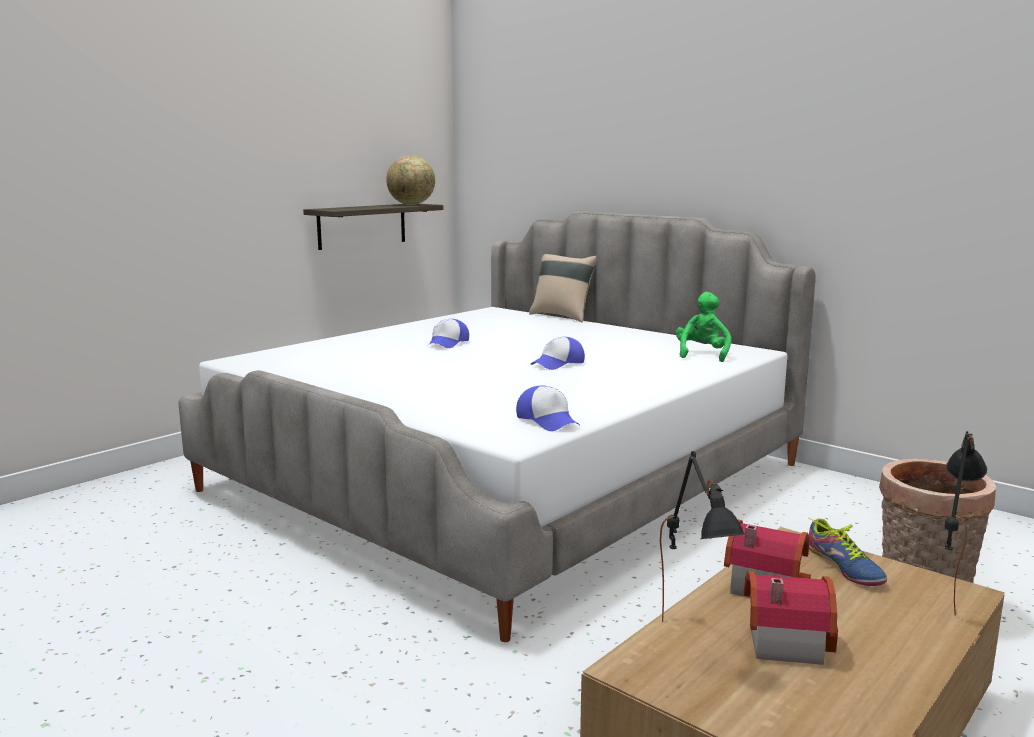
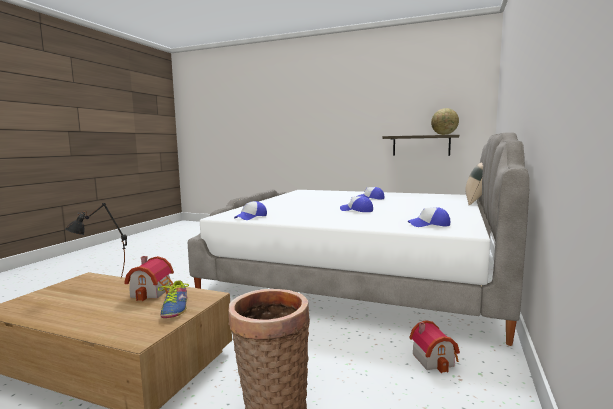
camera: 70 degrees right, 5 degrees down
green plush toy [676,292,731,362] -> cap [408,207,451,227]
toy house [744,571,838,665] -> toy house moved to [409,320,460,373]
shoe [809,518,887,586] -> shoe turned 60 degrees counterclockwise [158,280,189,318]
black table lamp [945,431,987,615] -> none

